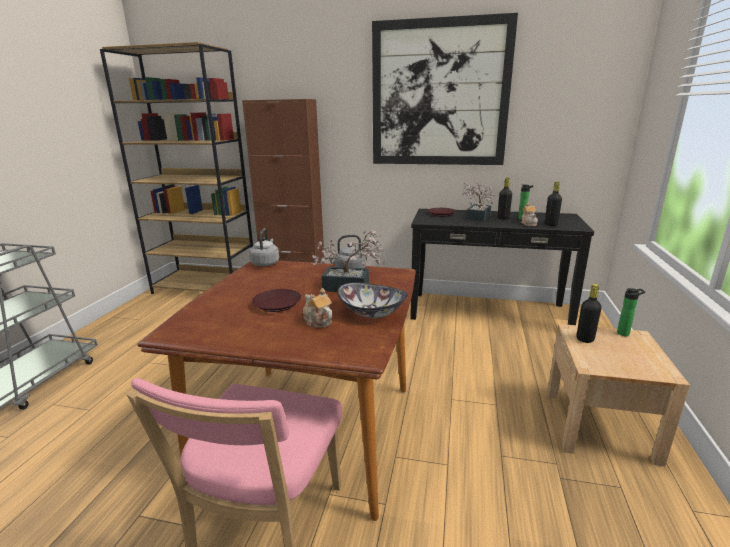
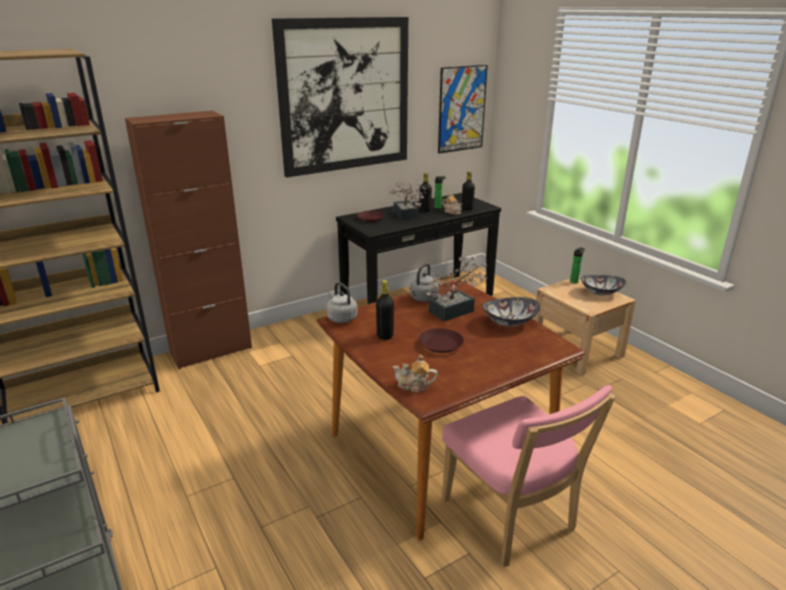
camera: 45 degrees left, 5 degrees up
teapot [303,288,332,328] -> teapot moved to [393,354,438,393]
black bottle [577,284,602,343] -> black bottle moved to [376,280,394,340]
none -> picture [438,65,488,154]
none -> bowl [580,275,626,296]

